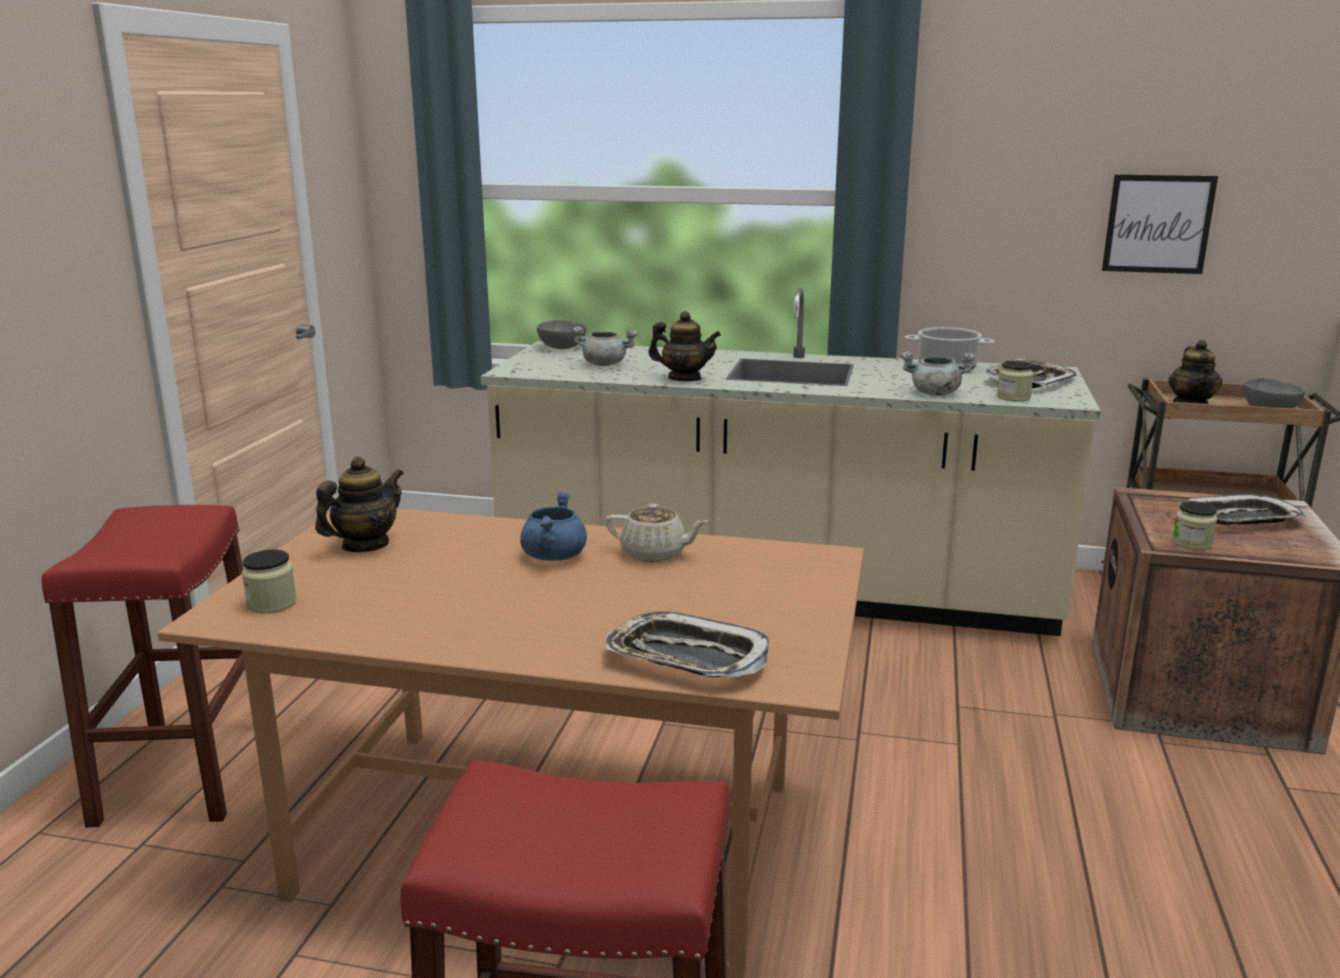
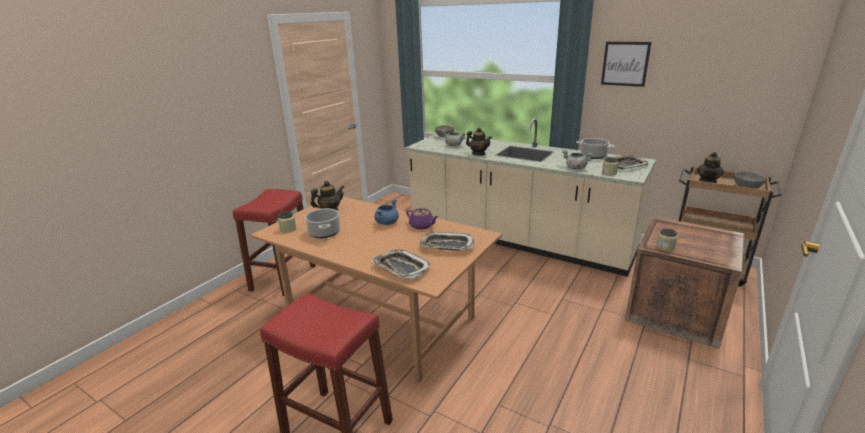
camera: 20 degrees right, 5 degrees up
beige teapot [605,503,708,562] -> purple teapot [406,208,439,230]
picture [1102,175,1218,274] -> picture moved to [601,42,651,87]
tray [1179,494,1305,525] -> tray moved to [419,232,474,251]
none -> cooking pot [305,208,340,238]

